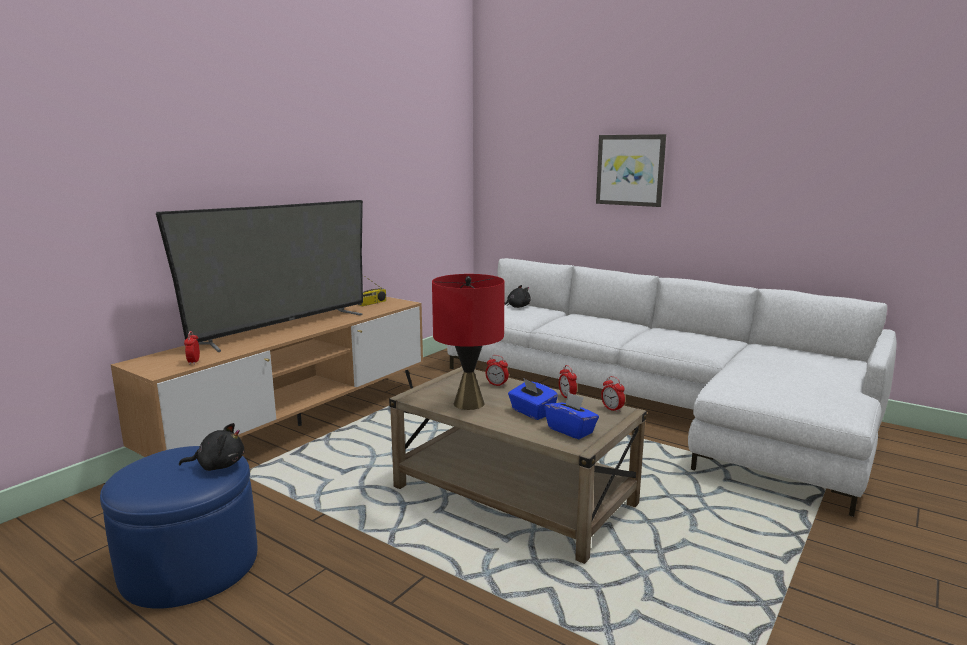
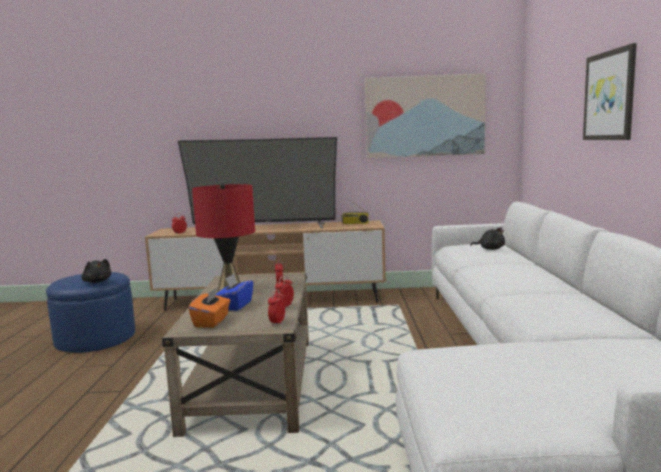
camera: 55 degrees right, 5 degrees down
blue tissue box [544,392,599,439] -> orange tissue box [188,287,230,328]
none -> picture [365,73,486,158]

